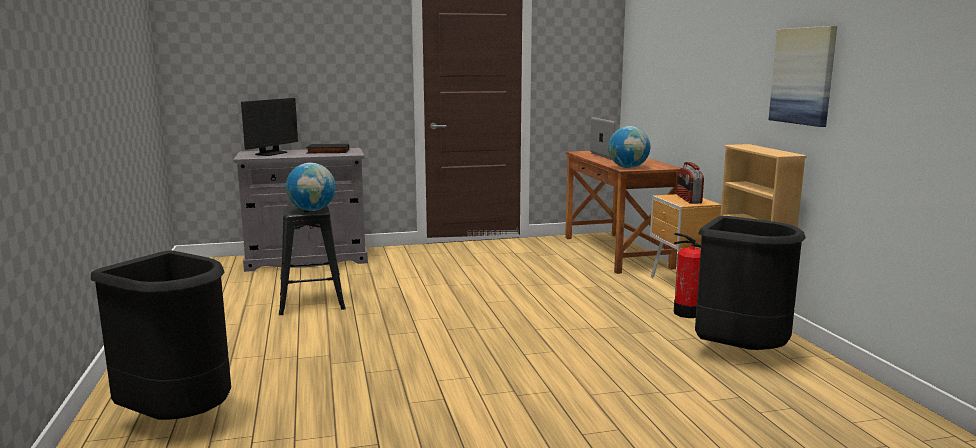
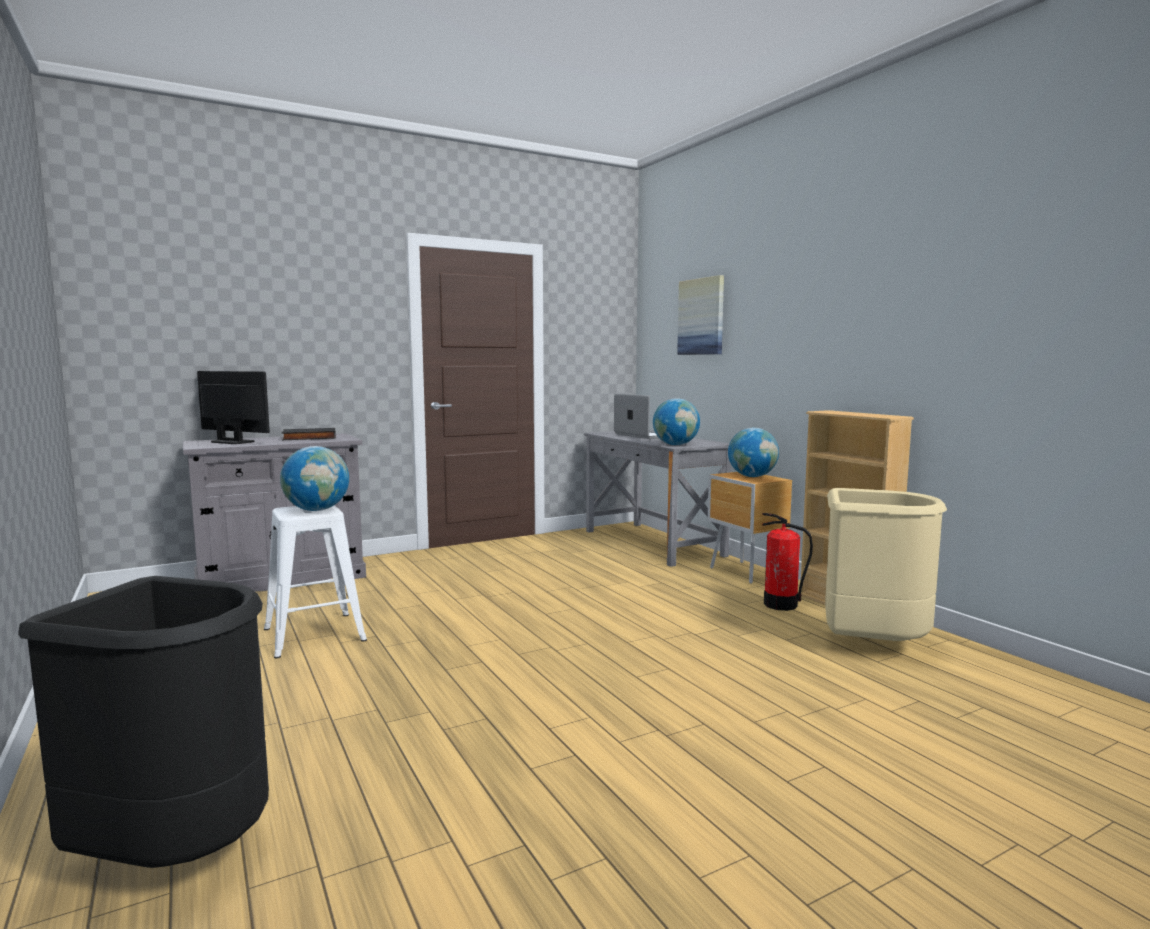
camera: 15 degrees left, 5 degrees down
monitor [241,98,298,156] -> monitor turned 75 degrees counterclockwise [197,371,270,444]
black stool [279,206,346,315] -> white stool [264,505,367,658]
brown desk [565,151,681,274] -> grey desk [584,431,732,567]
radio [677,162,704,204] -> globe [728,428,779,477]
black trash can [695,216,806,350] -> beige trash can [825,488,947,641]
picture [769,26,837,127] -> picture moved to [677,275,724,355]

